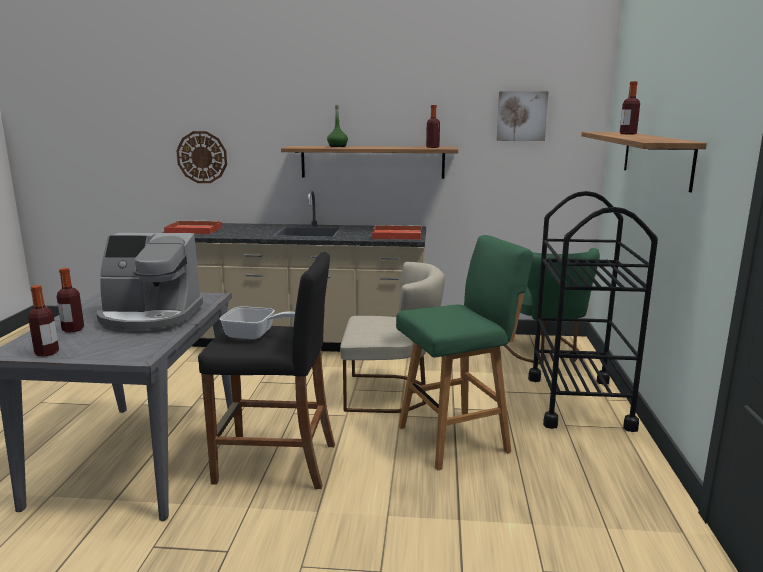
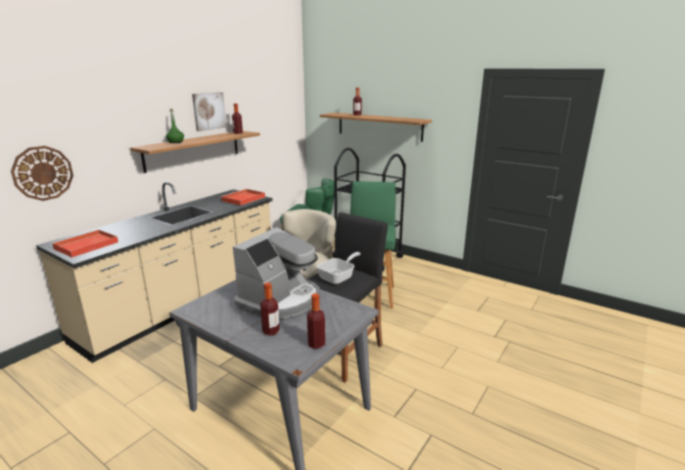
camera: 60 degrees left, 5 degrees up
picture [497,91,549,141] -> picture moved to [192,92,226,131]

